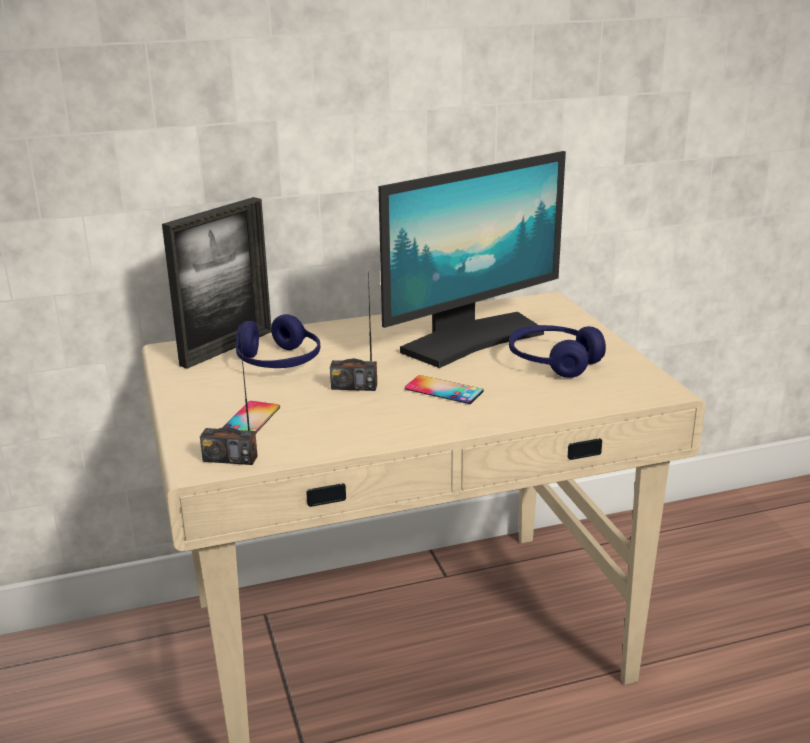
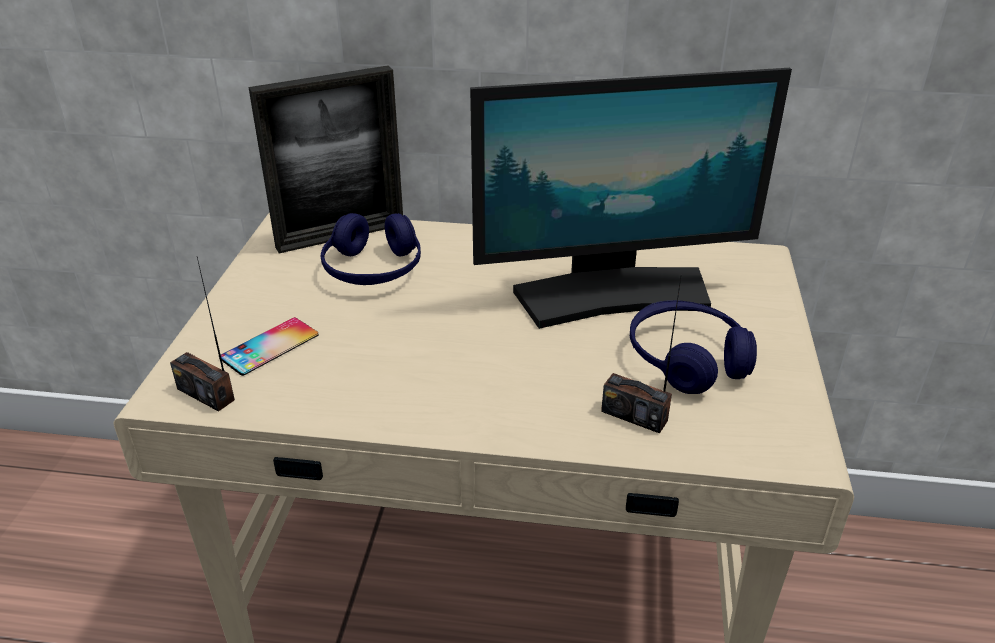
camera: 25 degrees right, 10 degrees up
radio [330,270,377,391] -> radio moved to [601,277,681,434]
phone [405,375,484,404] -> none

